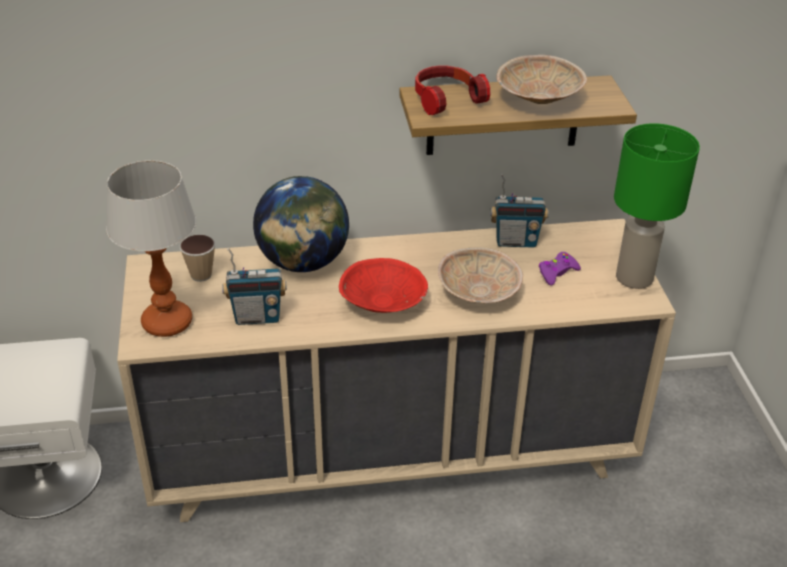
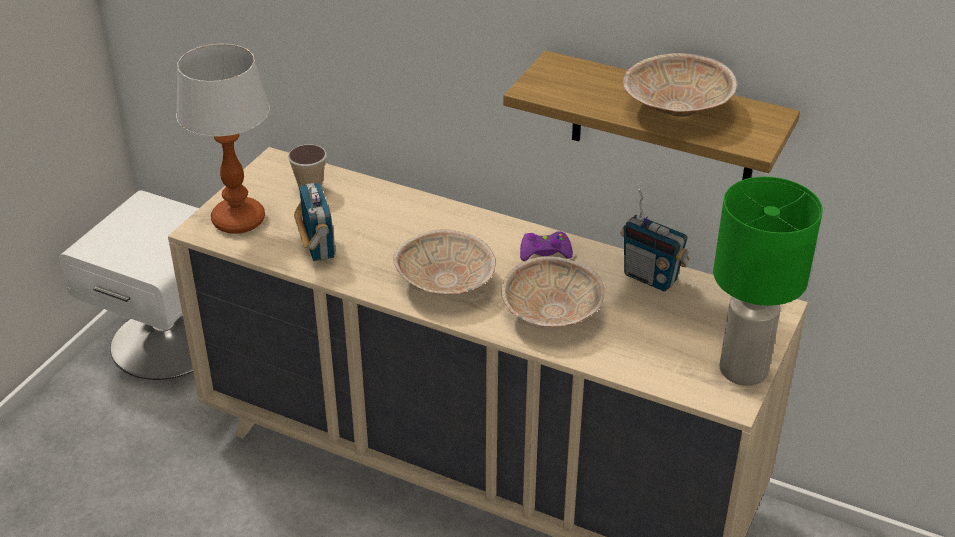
camera: 35 degrees right, 0 degrees up
radio [222,248,287,325] -> radio turned 135 degrees counterclockwise [294,183,335,261]
globe [253,176,349,272] -> none
red bowl [339,258,428,313] -> beige bowl [393,229,496,294]
headphones [415,66,491,115] -> none
purple game controller [539,252,581,286] -> purple game controller moved to [520,232,573,261]

